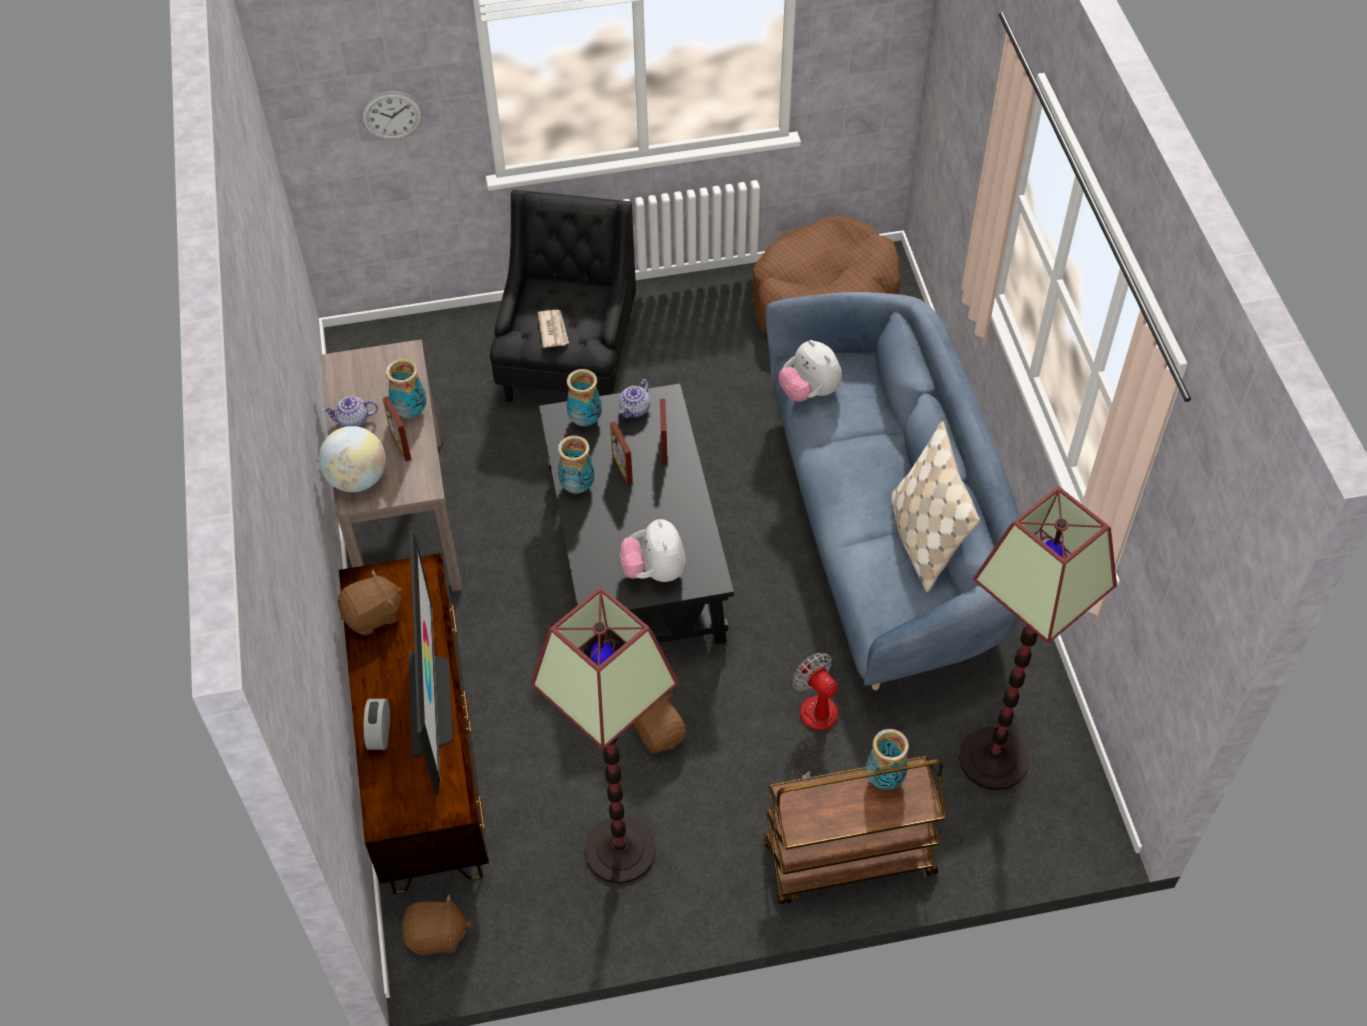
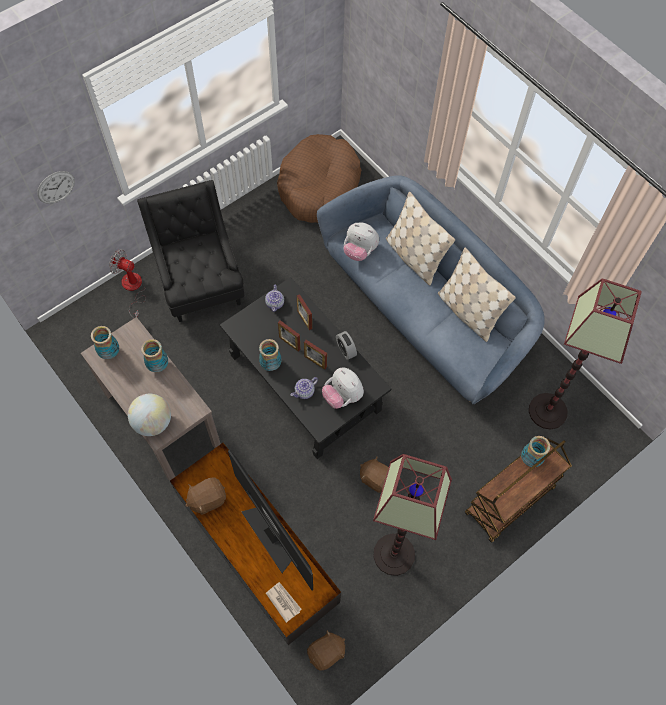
camera: 30 degrees left, 10 degrees up
teapot [322,396,378,427] -> teapot moved to [291,377,318,399]
brown plush toy [337,570,402,635] -> brown plush toy turned 150 degrees counterclockwise [185,477,226,515]
alarm clock [364,699,390,750] -> alarm clock moved to [336,331,357,360]
picture frame [383,396,411,461] -> picture frame moved to [304,340,327,370]
newspaper [538,310,569,348] -> newspaper moved to [266,582,302,623]
vase [567,369,602,426] -> vase moved to [91,326,119,359]
fan [792,652,838,780] -> fan moved to [109,249,146,318]
none -> beige pillow [386,192,455,285]

